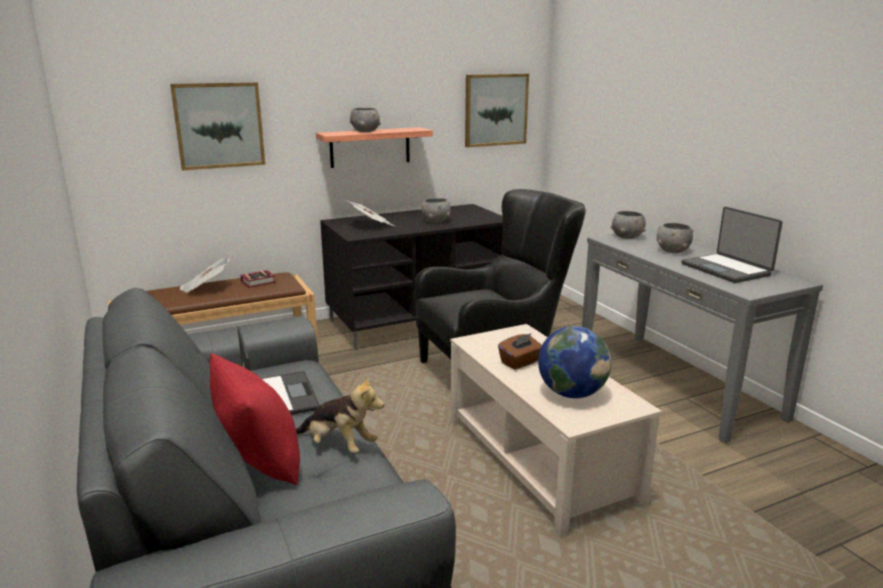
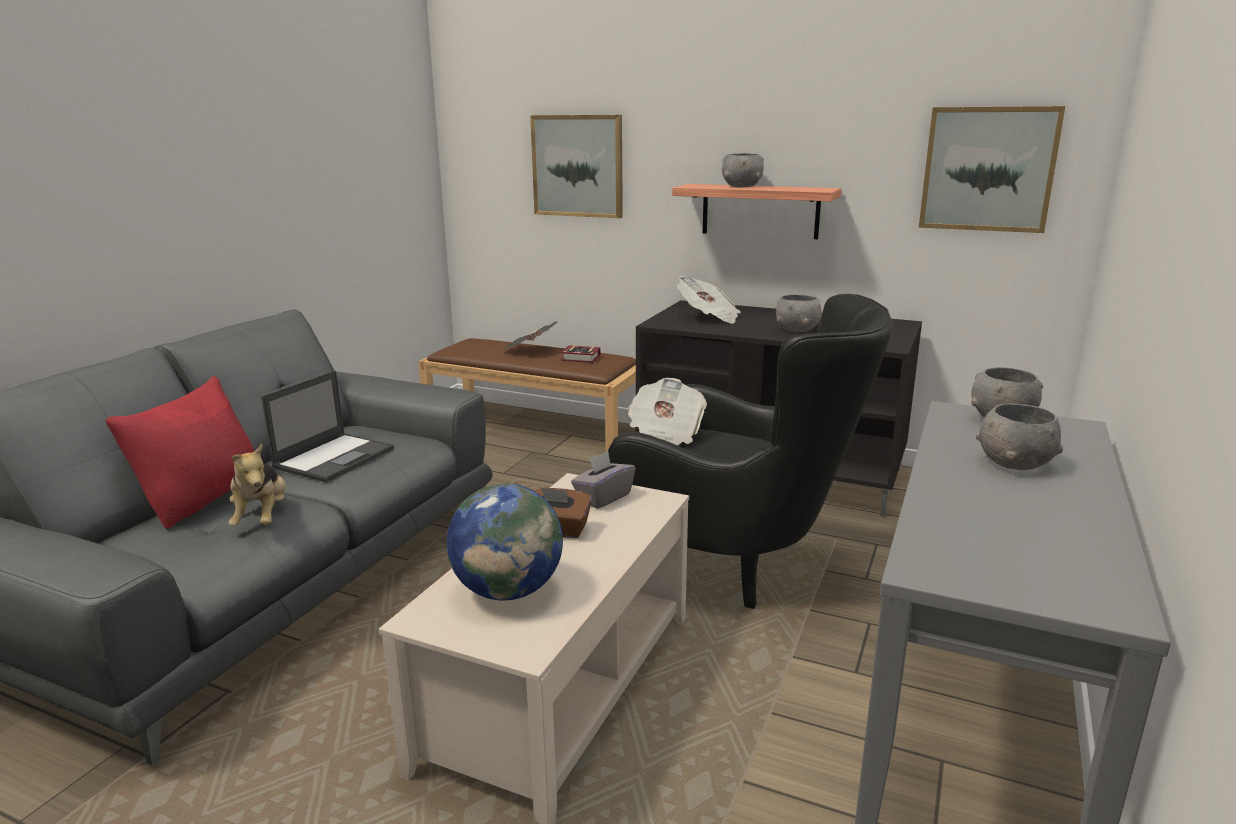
camera: 50 degrees right, 0 degrees up
laptop [681,207,783,283] -> none
none -> grey tissue box [571,451,636,509]
none -> newspaper [627,378,707,446]

